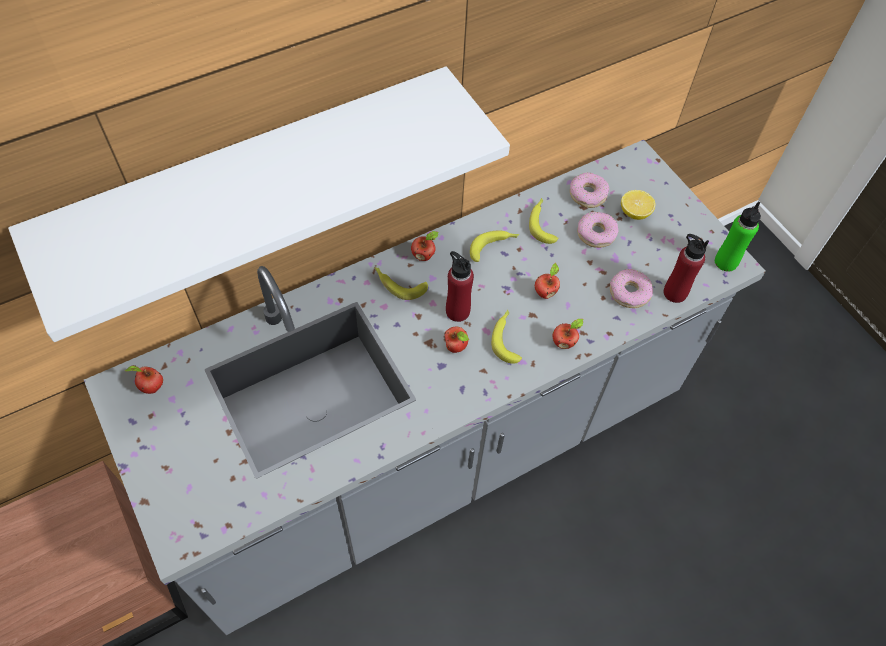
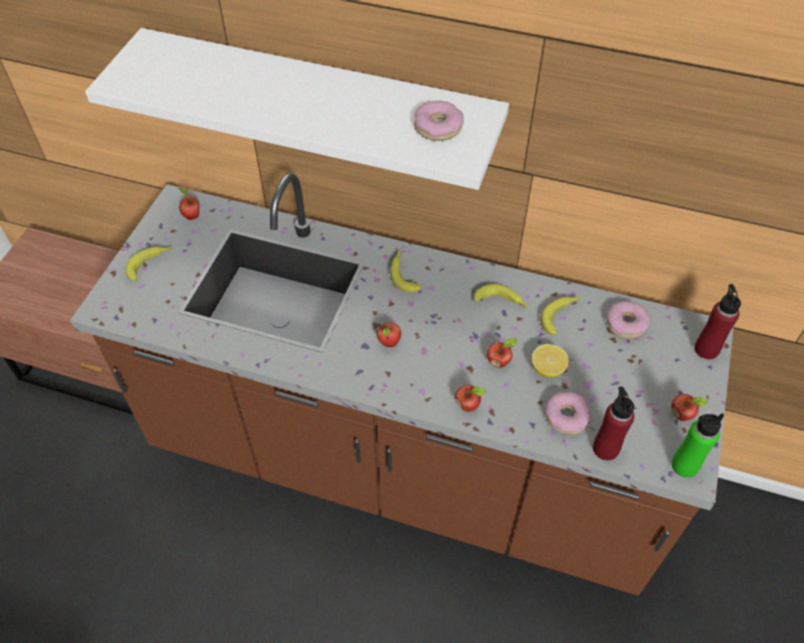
camera: 50 degrees right, 5 degrees down
grey counter [84,140,766,635] -> brown counter [70,173,734,596]
apple [411,231,438,261] -> apple moved to [671,394,709,421]
red bottle [446,251,474,322] -> red bottle moved to [694,284,741,359]
banana [491,310,522,364] -> banana moved to [126,246,172,281]
donut [577,212,619,248] -> donut moved to [414,101,464,141]
lemon [621,190,656,220] -> lemon moved to [531,344,569,378]

